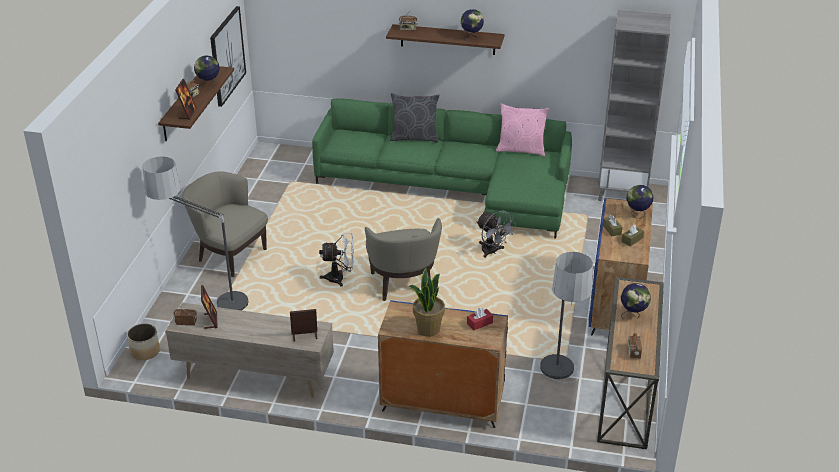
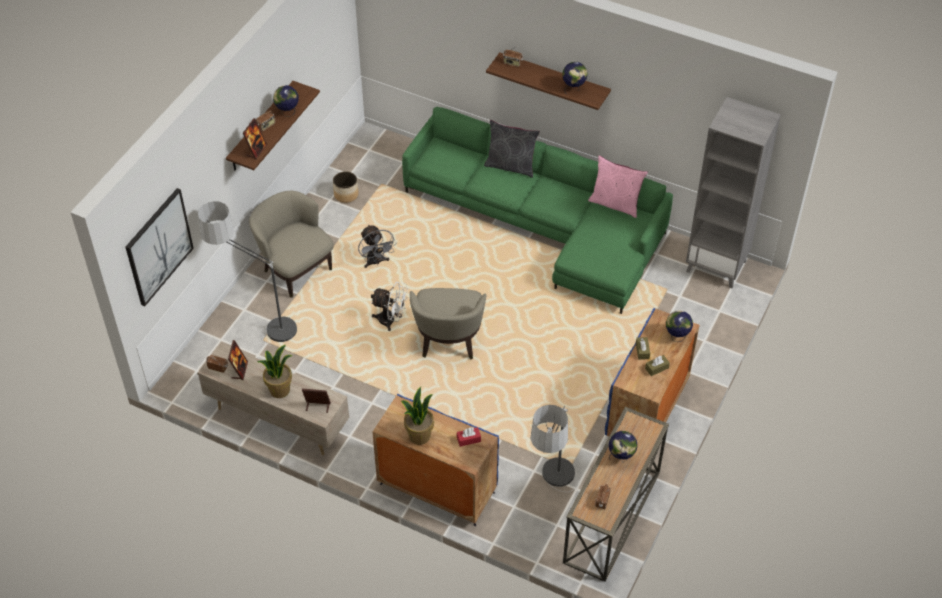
camera: 15 degrees right, 15 degrees up
planter [127,324,160,360] -> planter moved to [333,171,358,203]
picture [210,6,246,107] -> picture moved to [126,188,194,306]
grey fan [476,210,516,258] -> grey fan moved to [358,224,396,268]
none -> potted plant [257,345,293,398]

